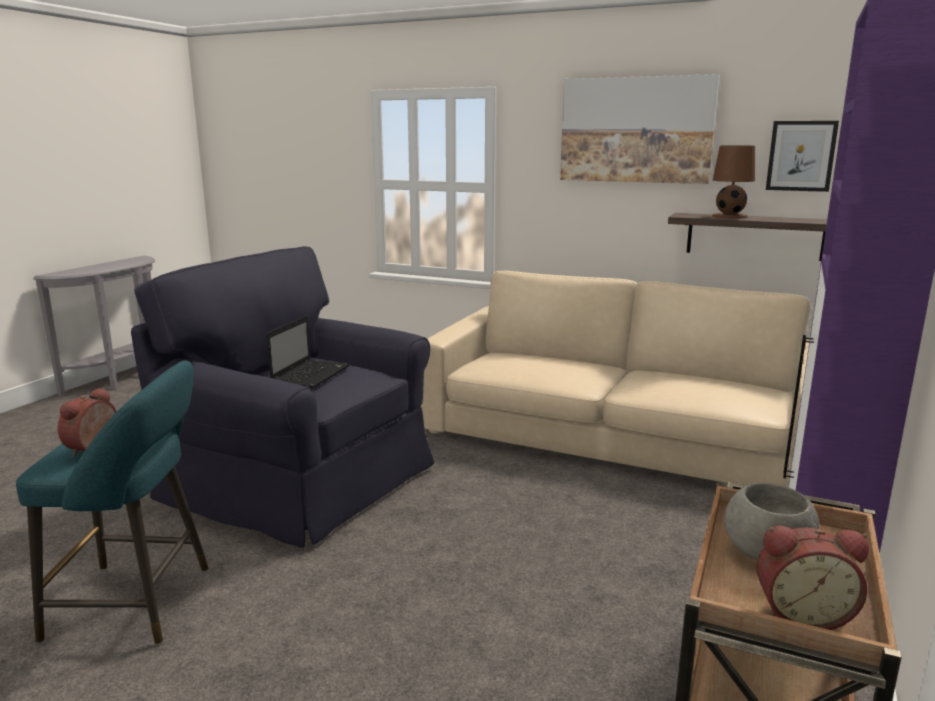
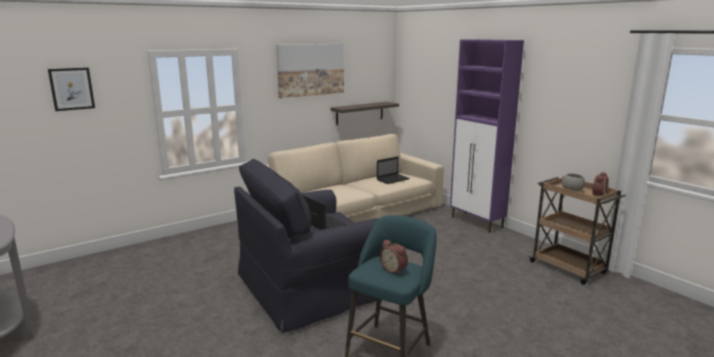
camera: 60 degrees left, 0 degrees up
brown table lamp [712,145,755,219] -> none
picture [766,121,839,192] -> picture moved to [48,68,95,111]
none -> laptop [377,156,410,184]

